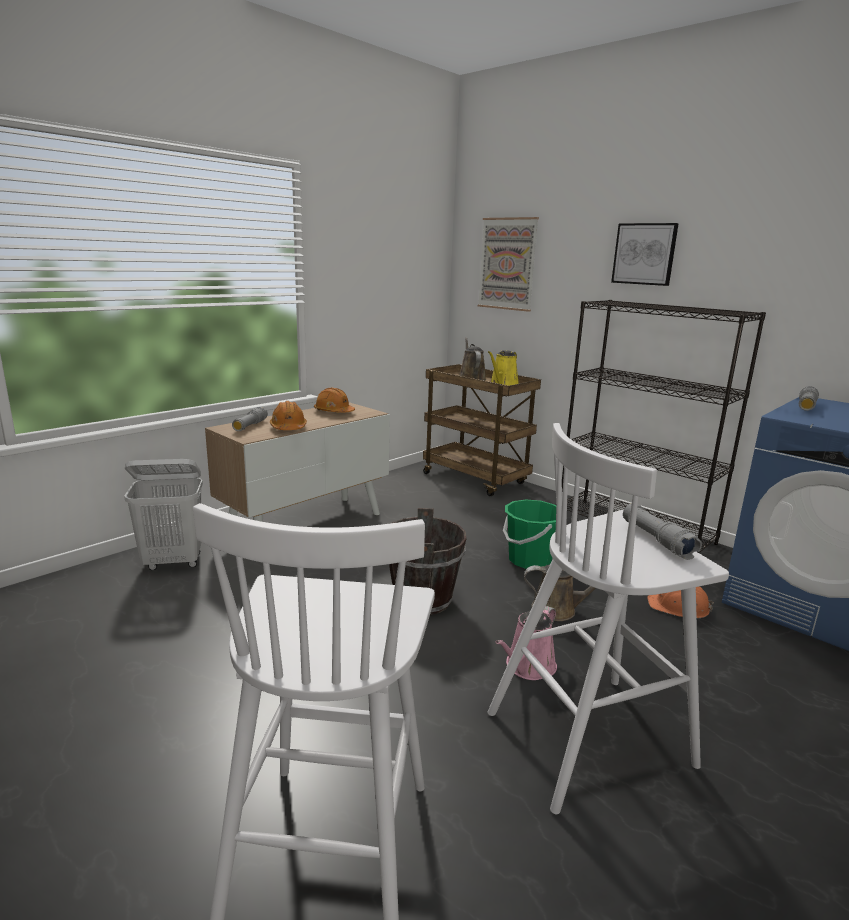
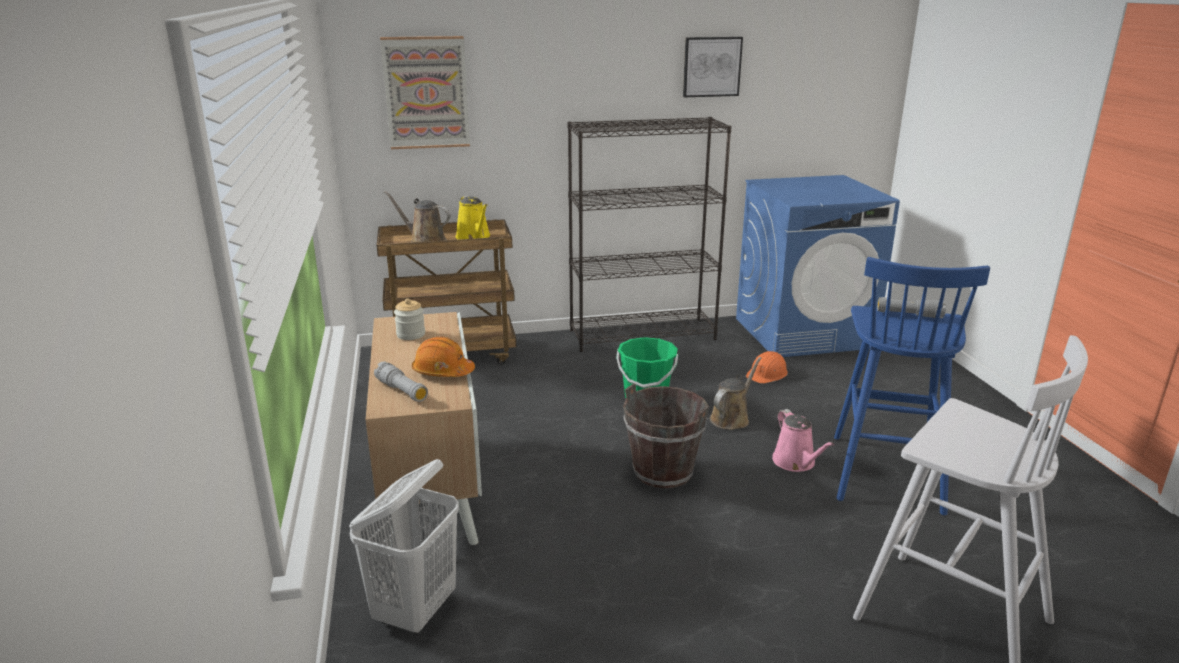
camera: 55 degrees left, 5 degrees up
orange hard hat [314,388,355,413] -> jar [394,298,425,340]
white stool [487,423,729,814] -> blue stool [834,257,990,515]
picture [611,223,679,286] -> picture moved to [683,37,743,97]
grey flashlight [799,386,819,411] -> none

